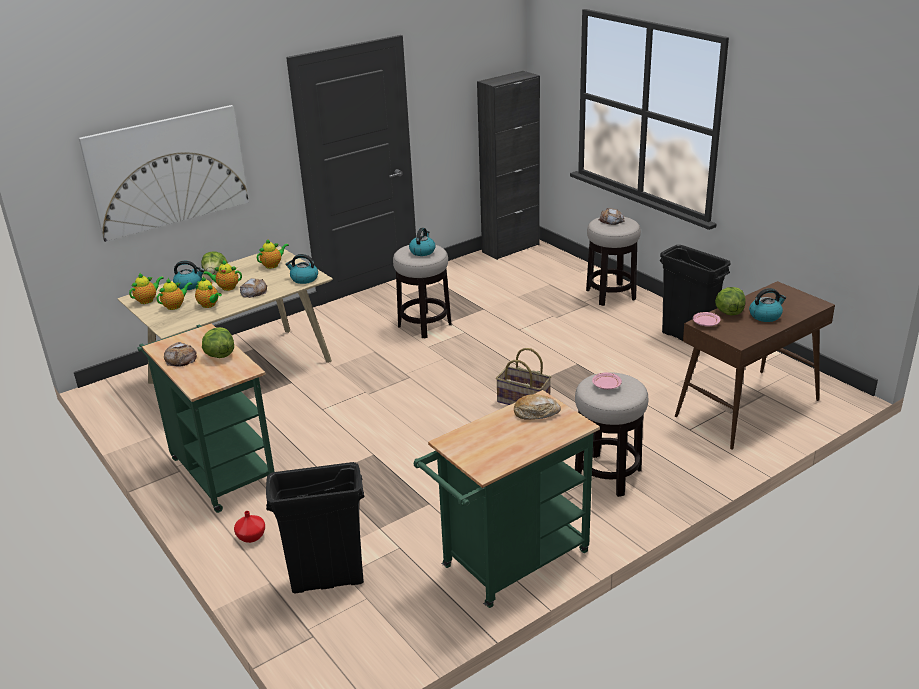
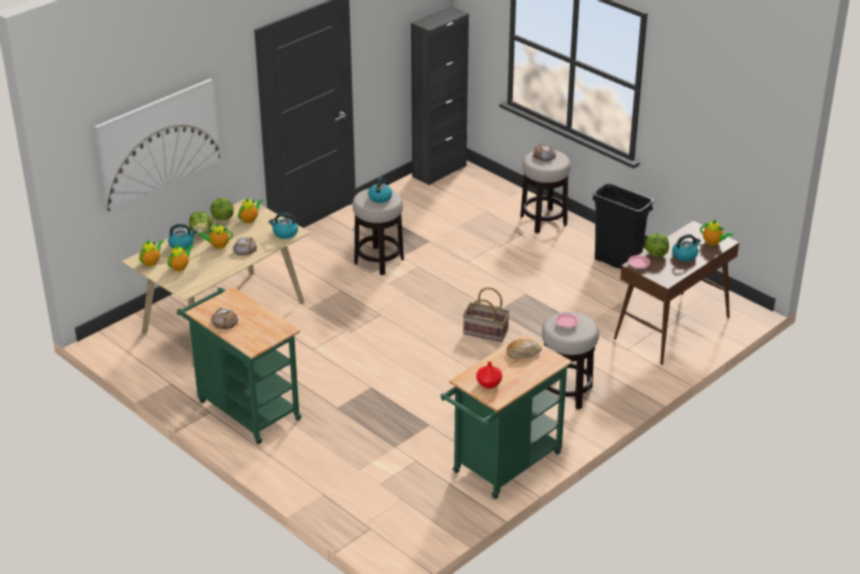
camera: 10 degrees left, 5 degrees up
teapot [195,276,222,308] -> teapot moved to [700,219,733,246]
lettuce [202,327,234,358] -> lettuce moved to [210,198,234,220]
red vase [234,511,265,543] -> red vase moved to [476,362,502,388]
black trash can [266,462,364,593] -> none

